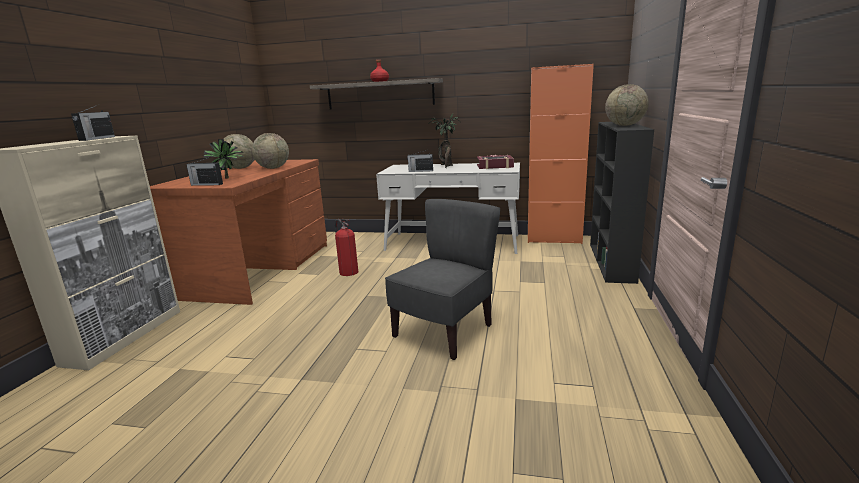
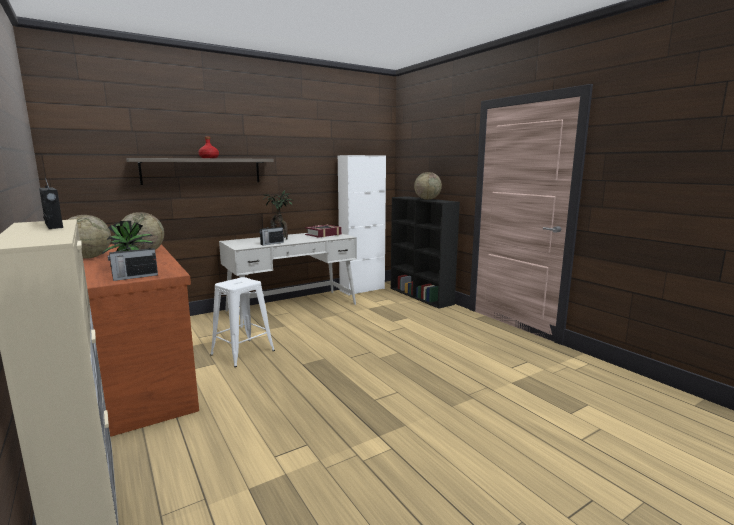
camera: 45 degrees left, 5 degrees down
fire extinguisher [335,219,358,276] -> white stool [210,277,275,367]
grey chair [385,199,500,360] -> none
orange cabinet [528,64,594,244] -> white cabinet [338,155,386,296]

